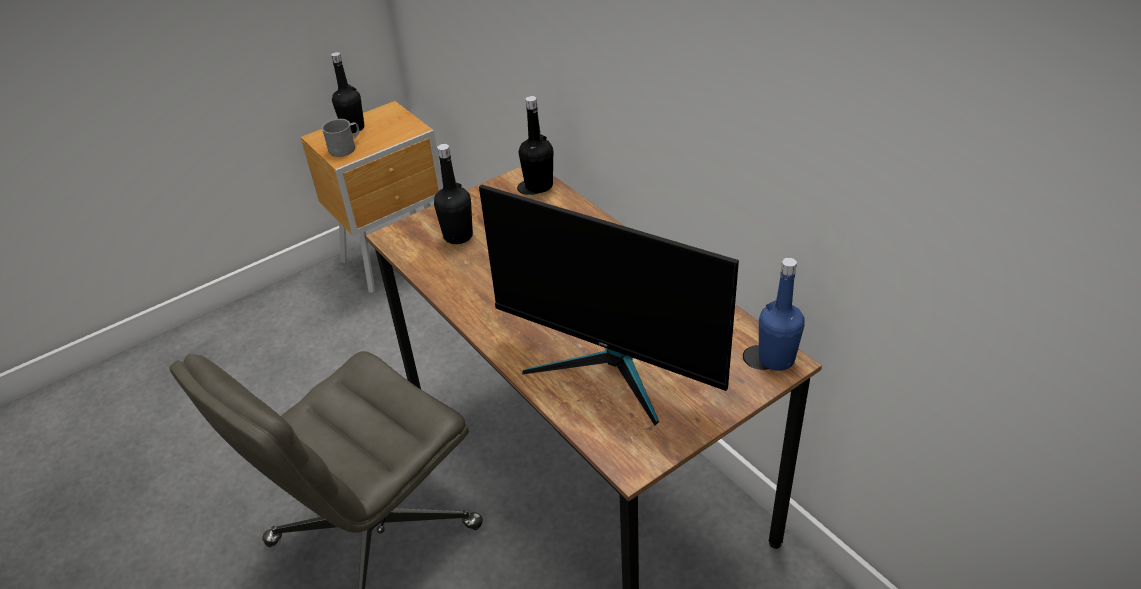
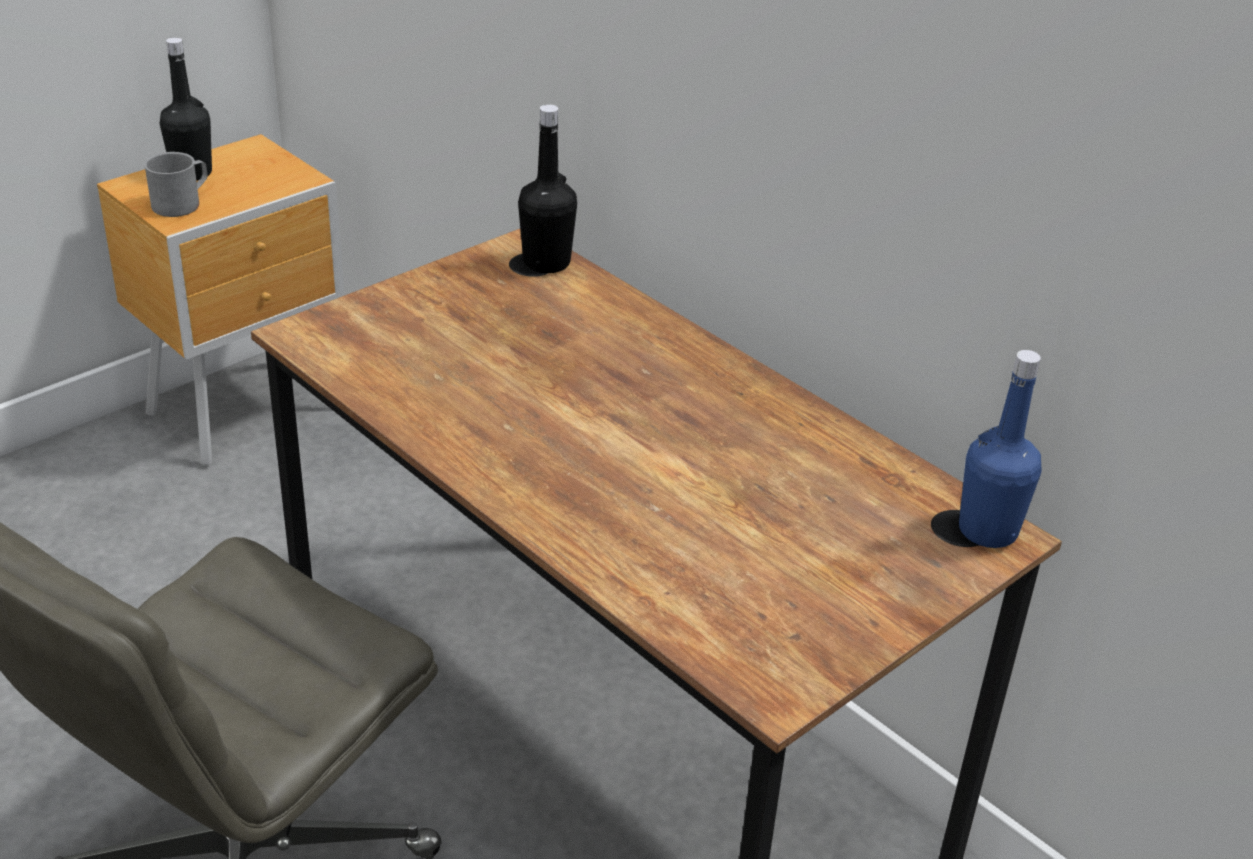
camera: 10 degrees left, 5 degrees down
black bottle [434,144,473,244] -> none
monitor [479,185,739,426] -> none

